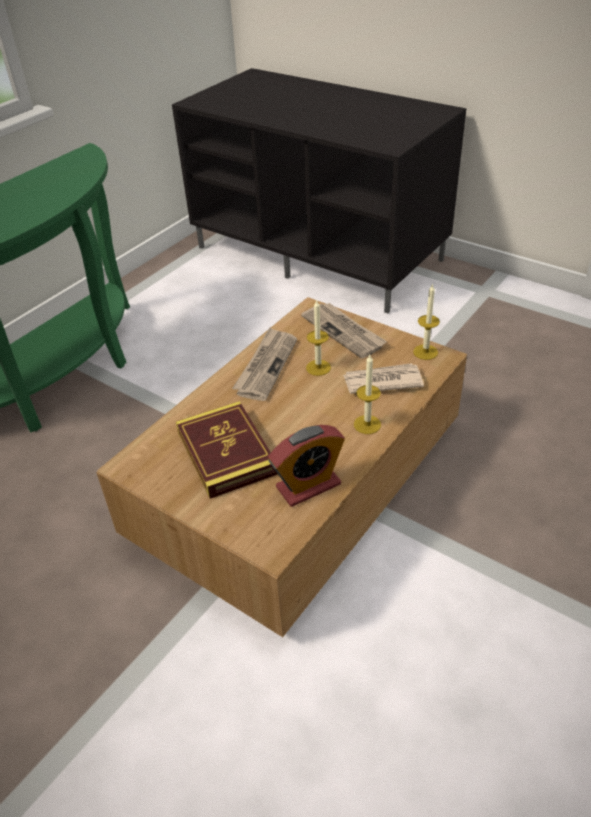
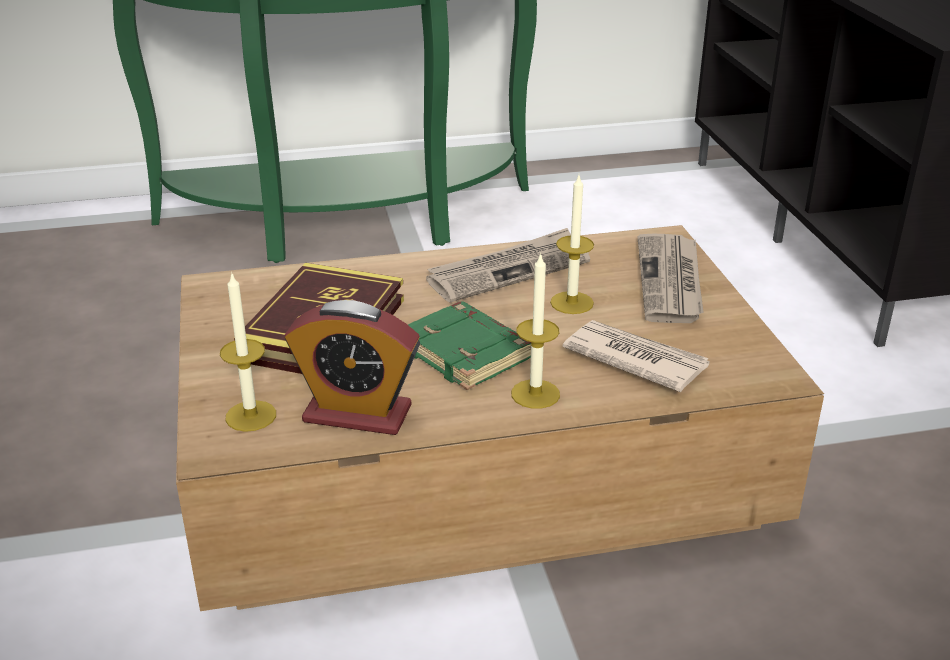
camera: 40 degrees right, 10 degrees down
candle [413,283,440,360] -> candle moved to [220,274,276,432]
none -> green book [408,301,531,390]

